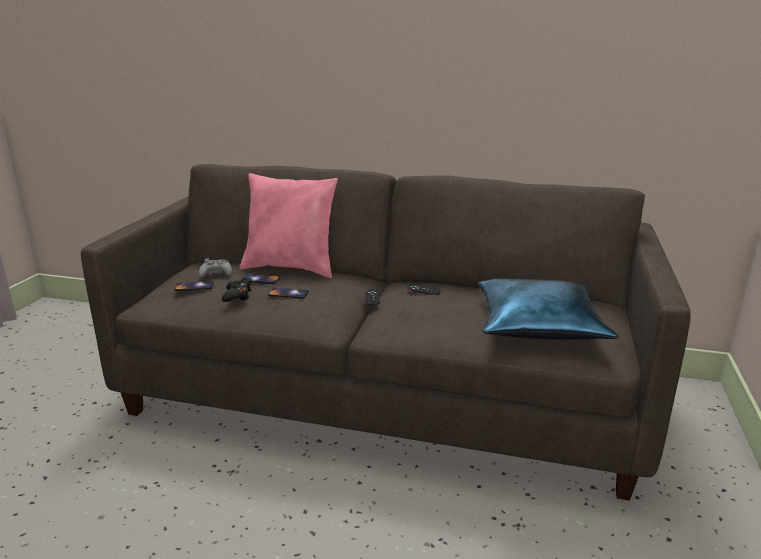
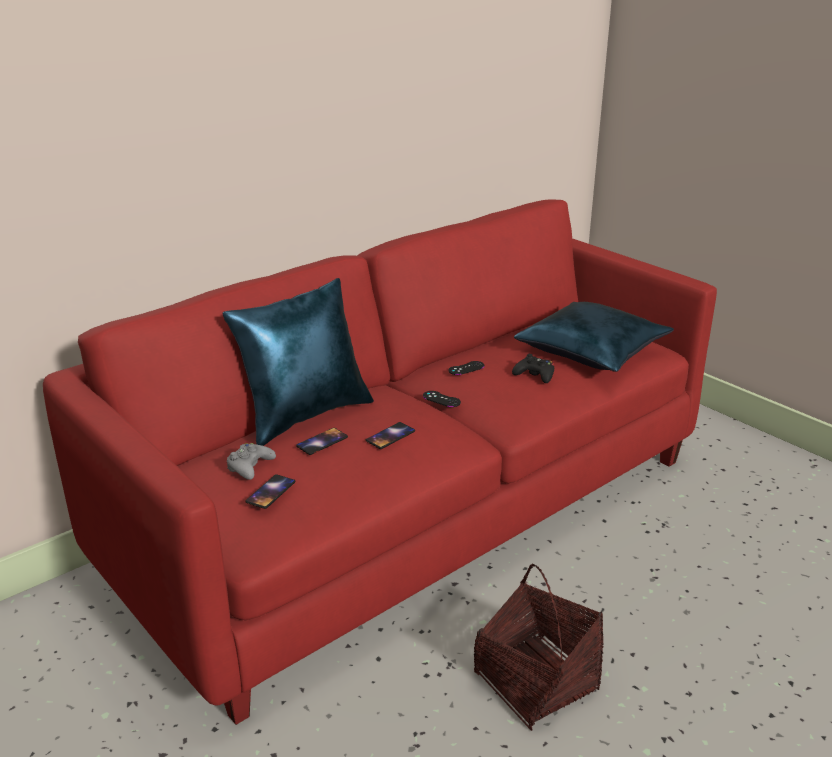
camera: 55 degrees left, 5 degrees up
grey sofa [81,164,691,501] -> red sofa [43,200,717,725]
black game controller [222,278,252,302] -> black game controller moved to [512,354,554,383]
pink pillow [240,173,338,278] -> blue pillow [223,278,374,446]
none -> basket [473,563,604,731]

